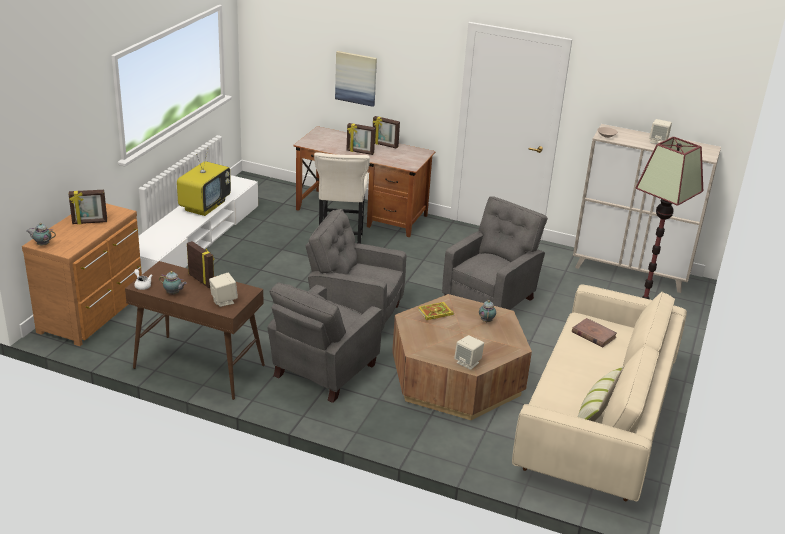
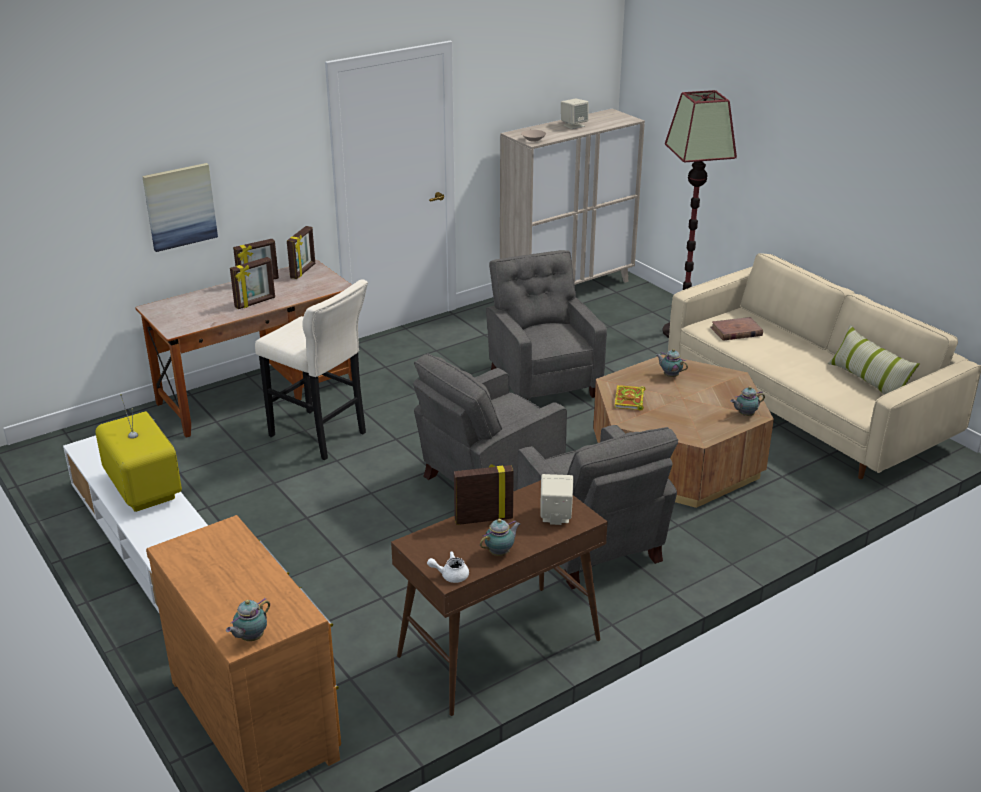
camera: 55 degrees left, 0 degrees up
picture frame [69,190,107,224] -> picture frame moved to [287,226,315,279]
beige speaker [454,335,484,370] -> teapot [730,386,765,416]

